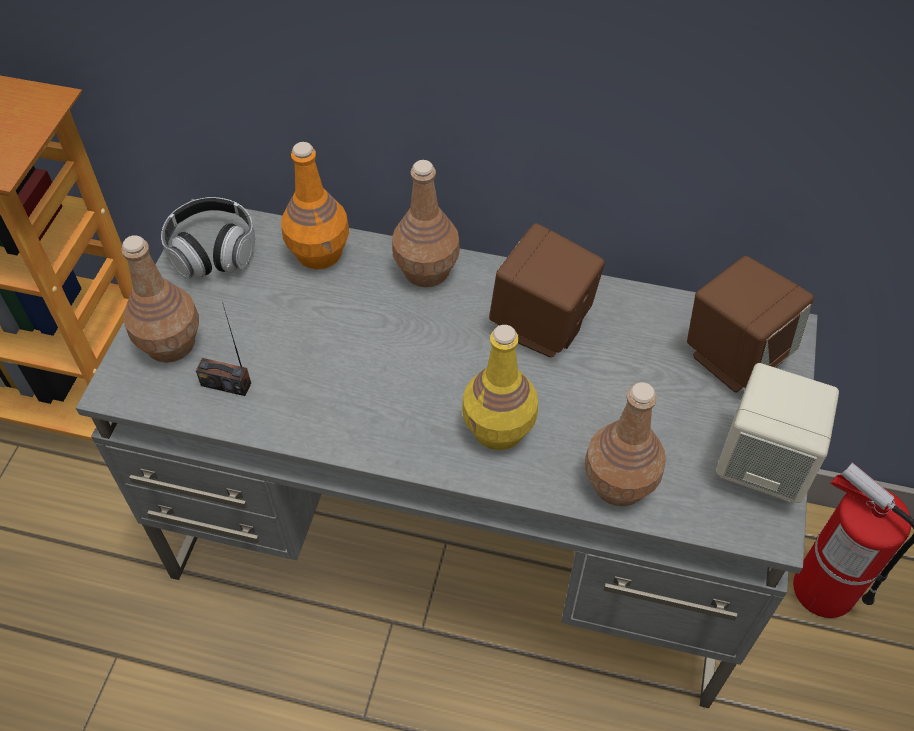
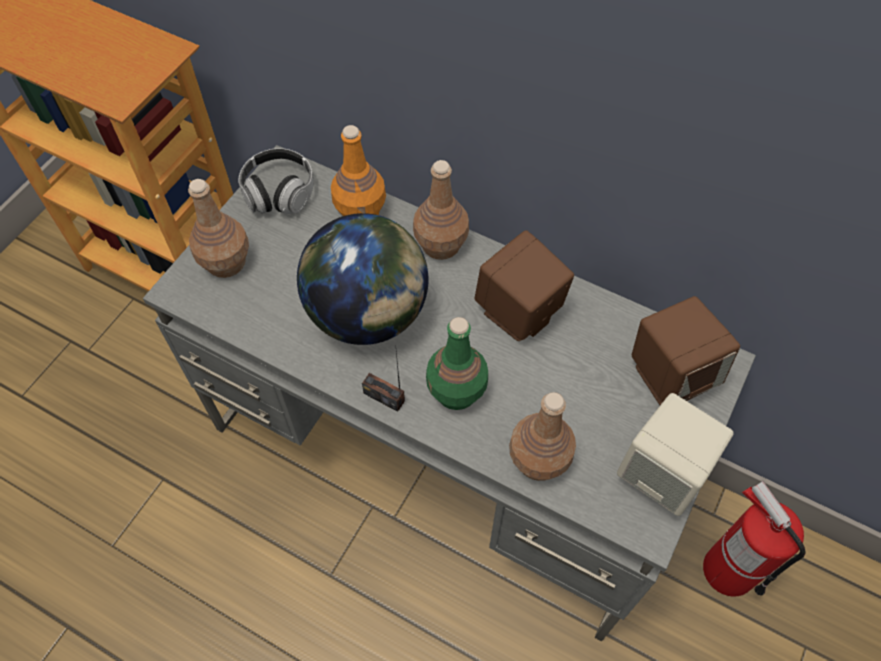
camera: 15 degrees right, 5 degrees up
radio [196,302,251,396] -> radio moved to [362,352,405,412]
yellow bottle [462,325,538,450] -> green bottle [426,317,488,410]
none -> globe [297,213,428,345]

